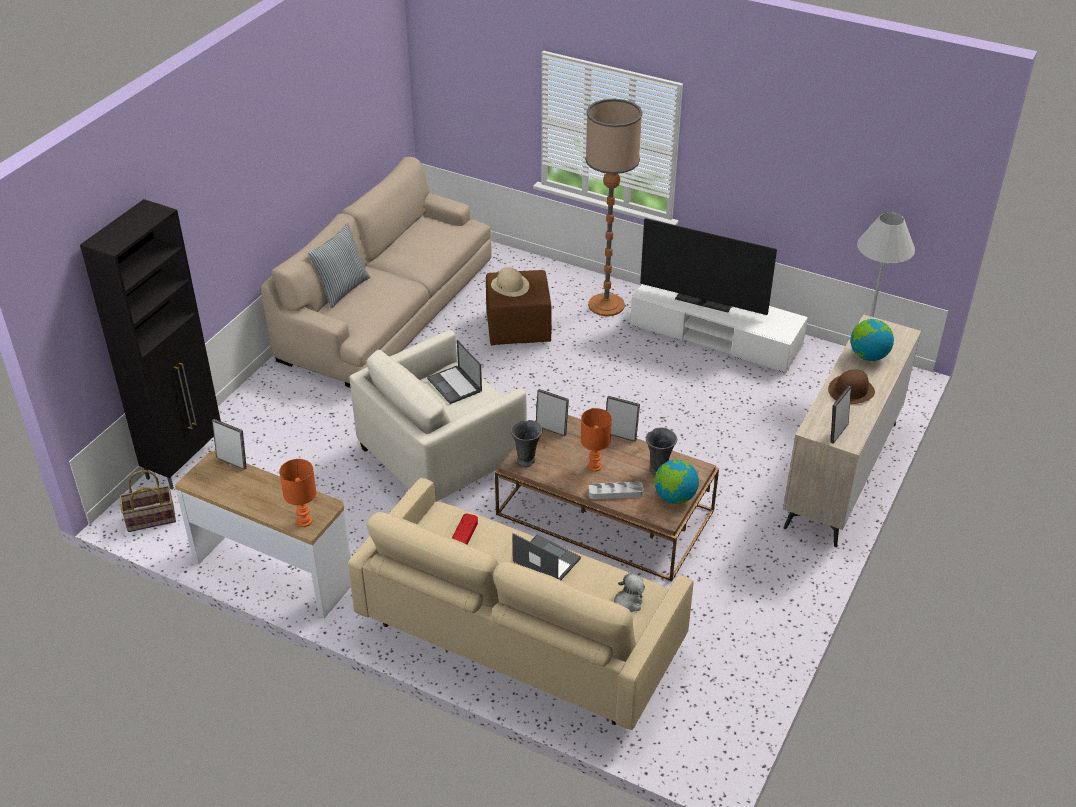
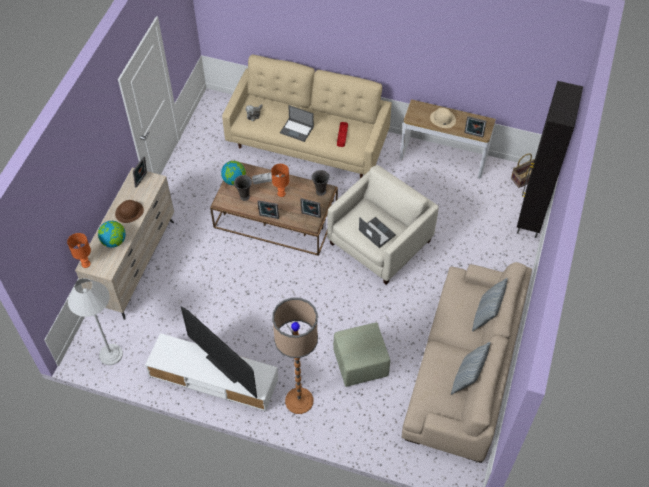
camera: 170 degrees right, 15 degrees up
orange table lamp [279,459,317,527] -> orange table lamp moved to [67,233,91,268]
brown ottoman [486,270,552,345] -> green ottoman [333,323,390,387]
beige hat [491,267,529,297] -> beige hat moved to [430,107,456,128]
television [640,218,777,315] -> television turned 150 degrees counterclockwise [181,306,257,398]
none -> pillow [451,342,491,395]

